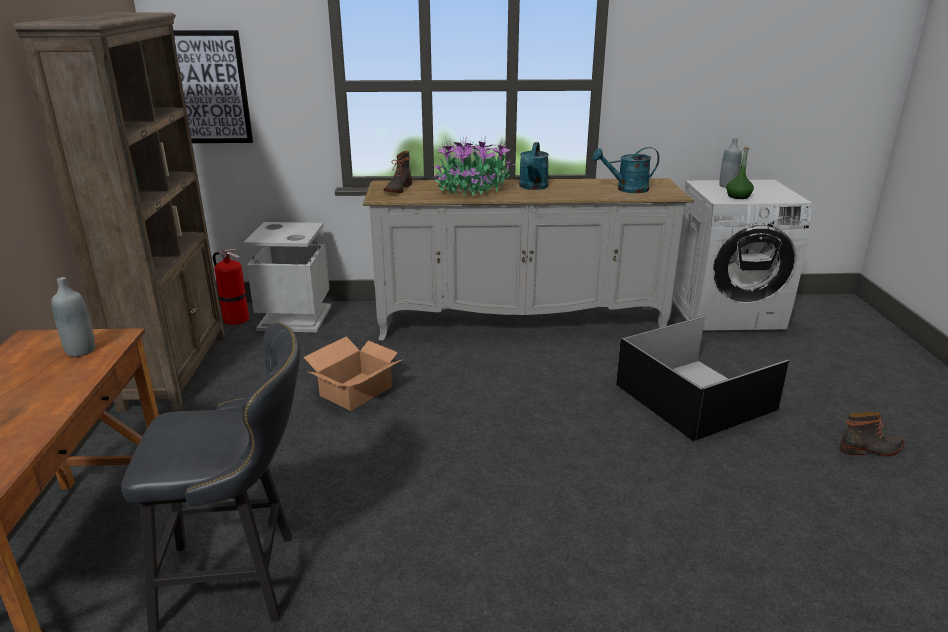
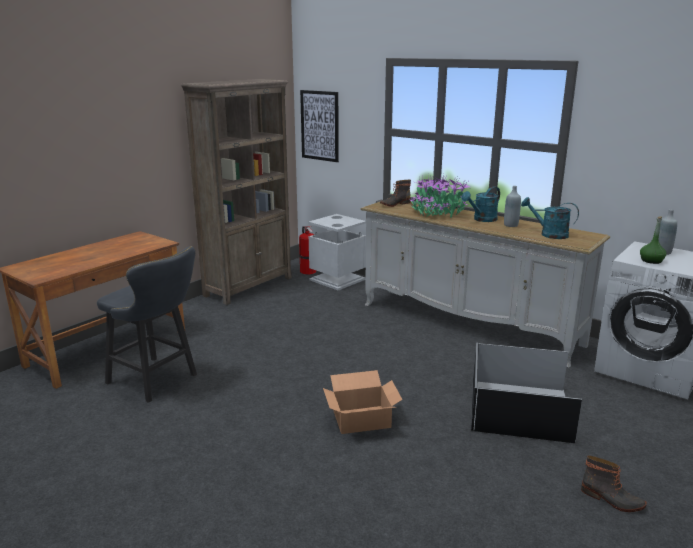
camera: 40 degrees right, 5 degrees down
grey bottle [51,277,95,357] -> grey bottle moved to [504,186,521,227]
cardboard box [303,337,403,411] -> cardboard box moved to [323,370,403,434]

